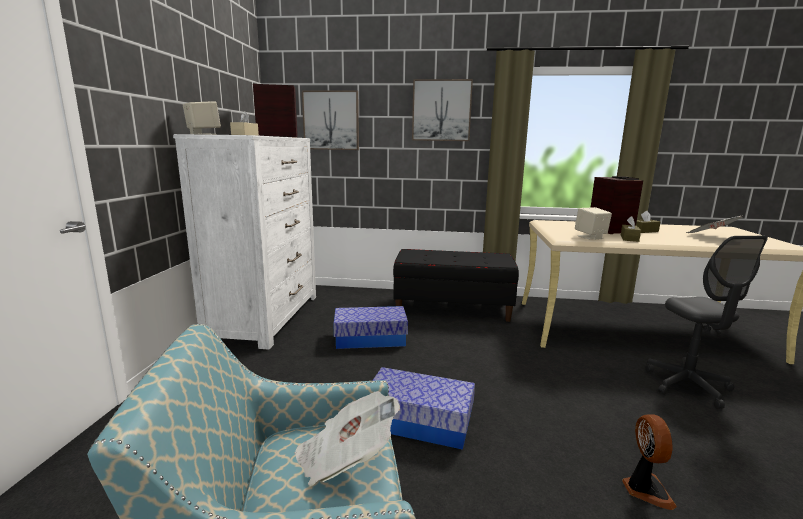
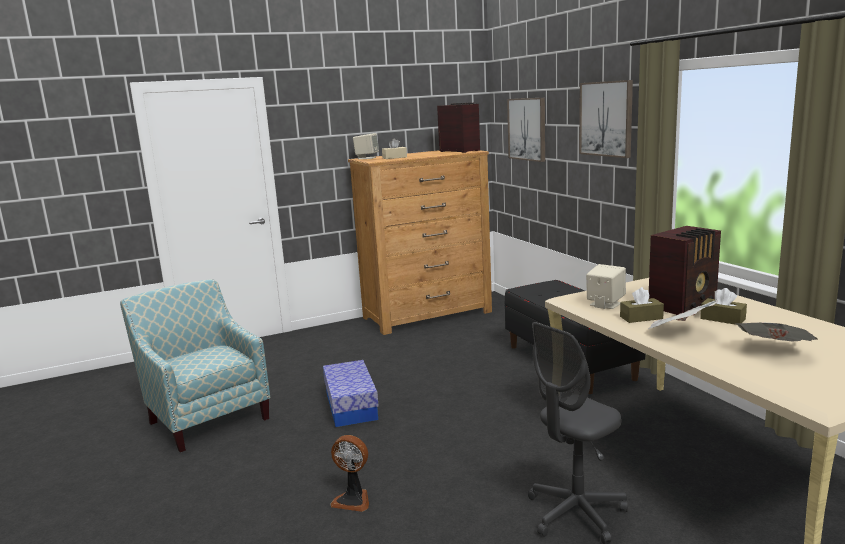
camera: 60 degrees right, 0 degrees up
white dresser [173,134,316,350] -> brown dresser [348,150,492,335]
newspaper [295,391,400,486] -> newspaper moved to [648,300,718,329]
storage box [333,306,408,349] -> none
fan [622,414,677,510] -> fan turned 45 degrees clockwise [331,435,369,512]

